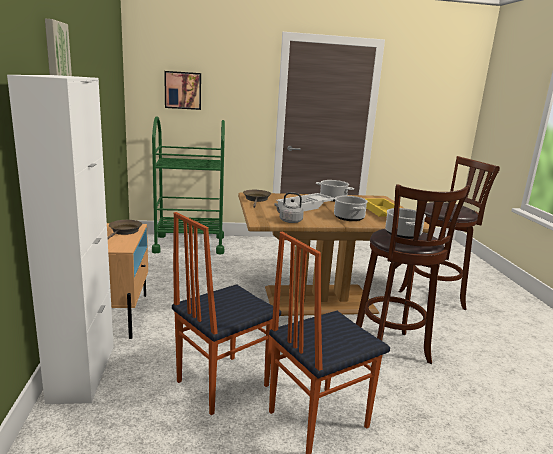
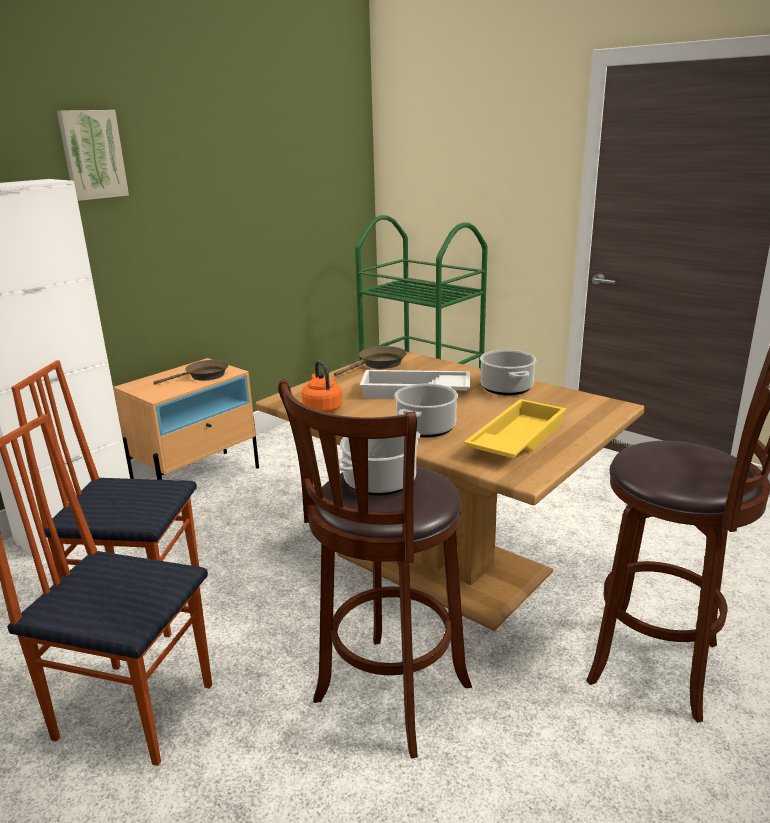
camera: 50 degrees right, 5 degrees up
picture [164,71,201,110] -> none
grey kettle [275,192,304,223] -> orange kettle [301,361,342,413]

